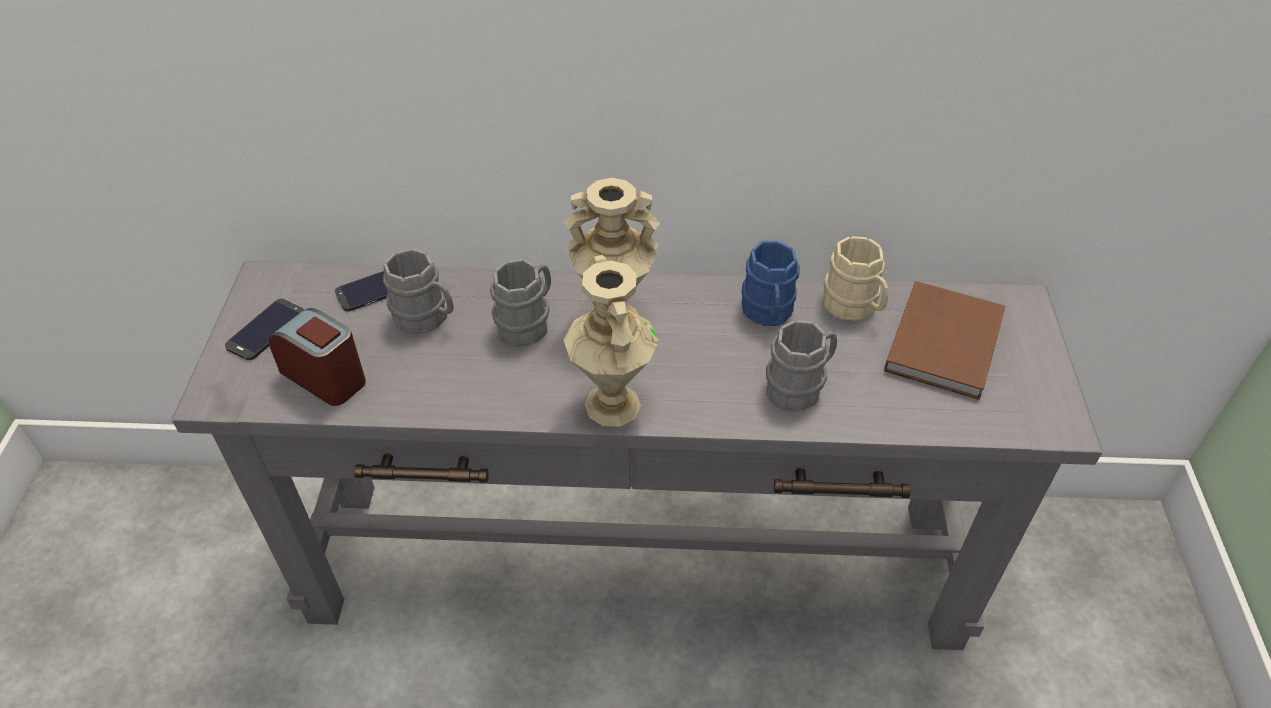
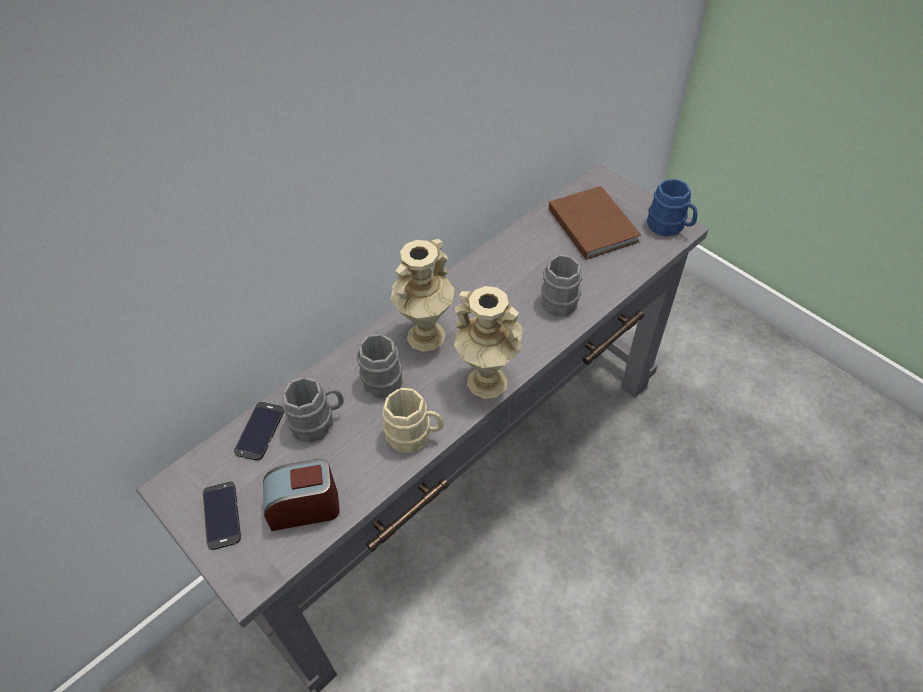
camera: 45 degrees left, 5 degrees up
blue mug [741,241,800,326] -> blue mug moved to [647,179,698,236]
beige mug [823,236,888,321] -> beige mug moved to [382,388,444,453]

